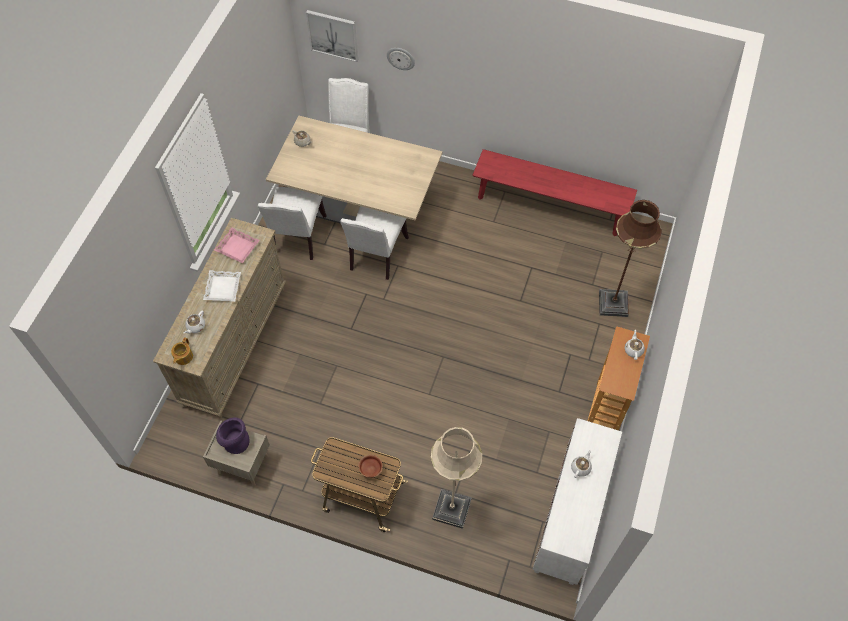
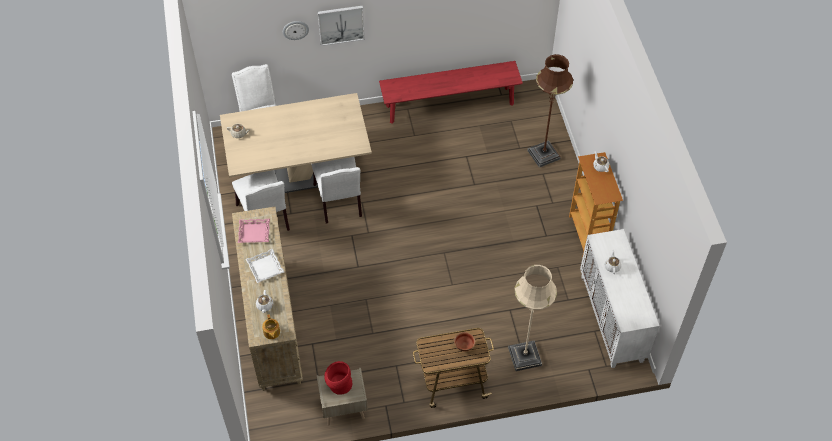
camera: 30 degrees left, 5 degrees down
purple vase [216,417,249,454] -> red vase [324,361,352,395]
picture [306,10,358,62] -> picture moved to [318,6,365,46]

